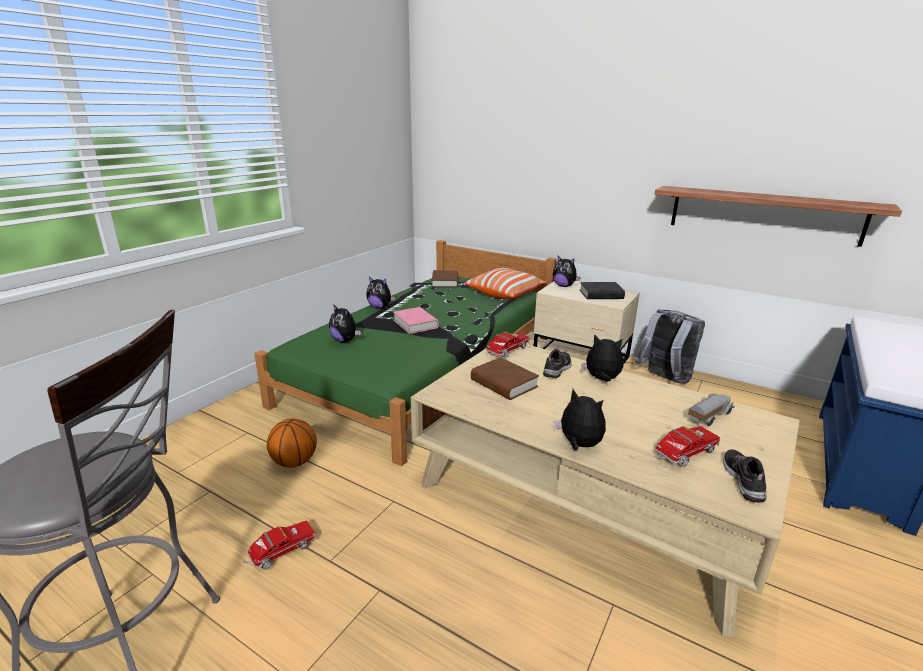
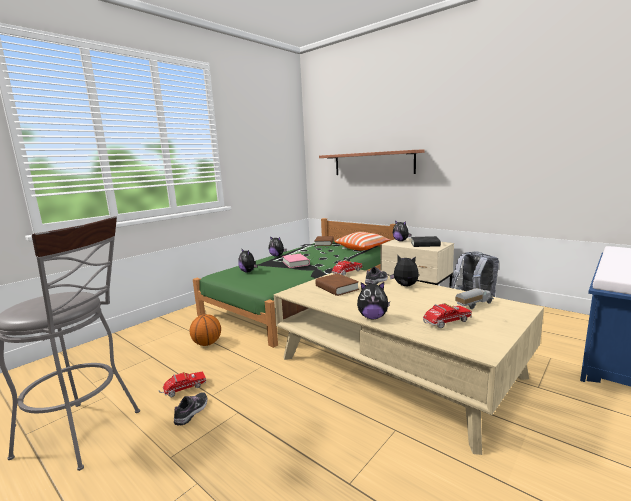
camera: 10 degrees right, 10 degrees down
plush toy [553,389,606,450] -> plush toy turned 135 degrees clockwise [357,282,390,319]
shelf [655,186,902,247] -> shelf moved to [319,150,424,175]
shoe [723,449,767,503] -> shoe moved to [174,392,207,426]

